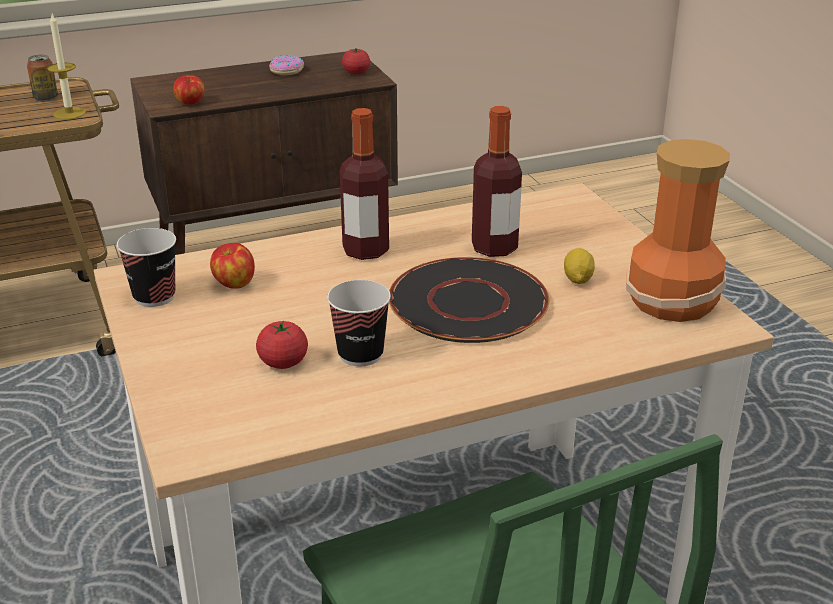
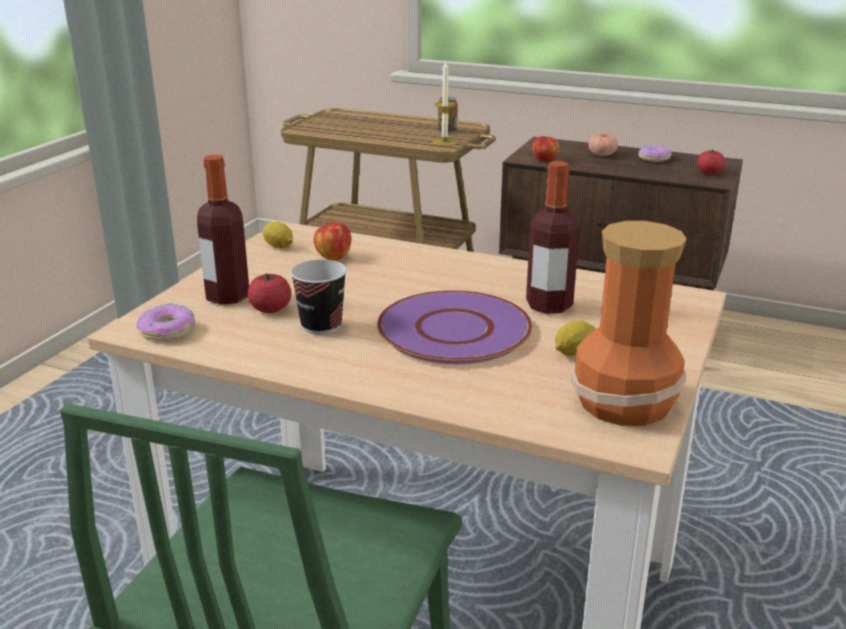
camera: 45 degrees right, 5 degrees down
cup [117,228,176,307] -> lemon [263,221,293,248]
bottle [340,108,389,260] -> bottle moved to [197,155,249,305]
black plate [389,257,549,343] -> purple plate [377,290,533,364]
none -> donut [136,303,196,341]
none -> tomato [589,134,618,156]

